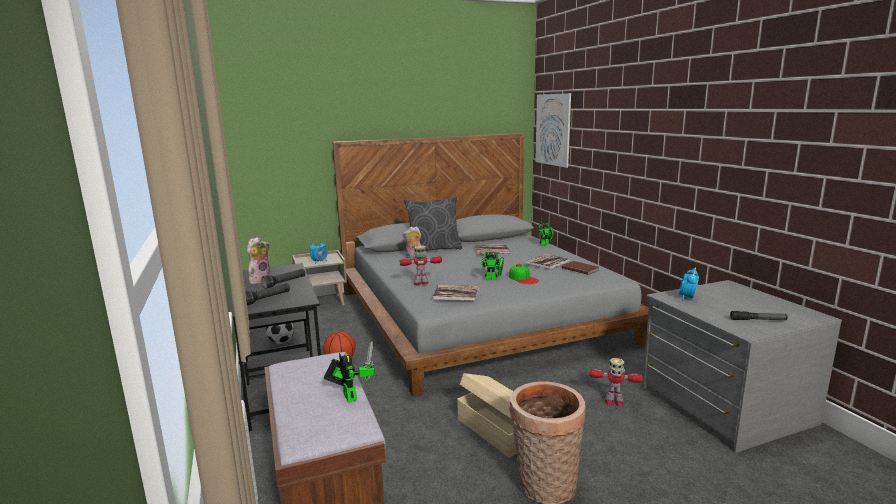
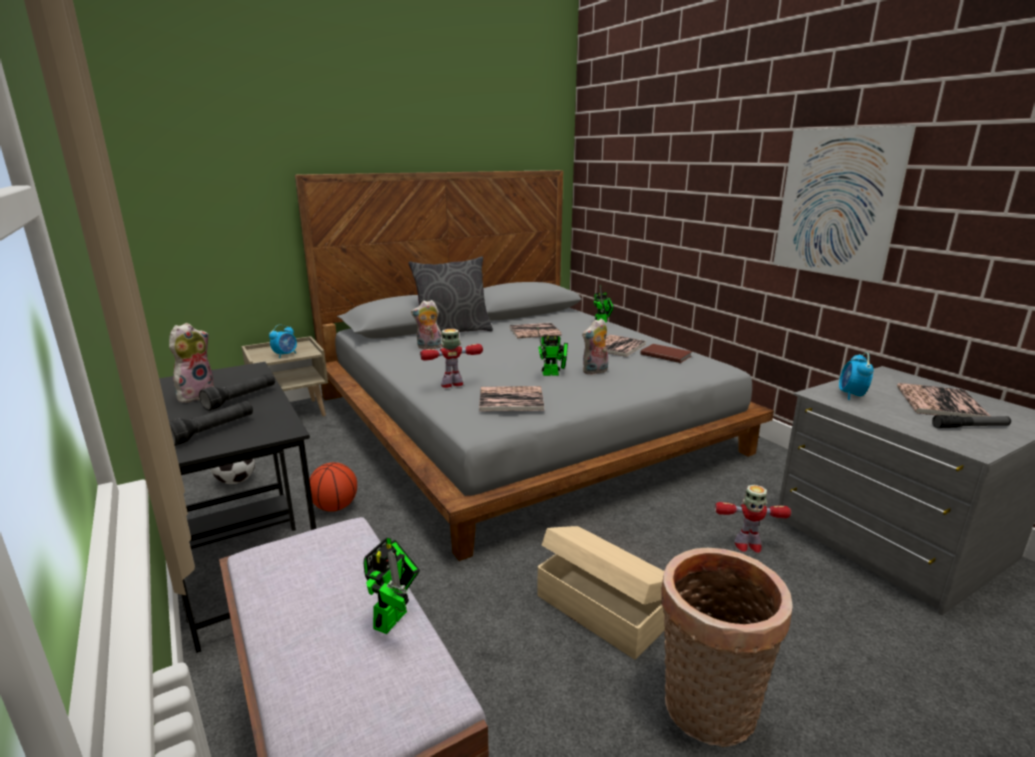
camera: 10 degrees left, 5 degrees up
toy robot [324,341,374,402] -> toy robot turned 60 degrees clockwise [363,538,420,634]
cap [509,264,539,284] -> plush toy [582,318,608,375]
picture [535,93,571,168] -> picture moved to [773,126,916,283]
none -> book [897,383,991,417]

